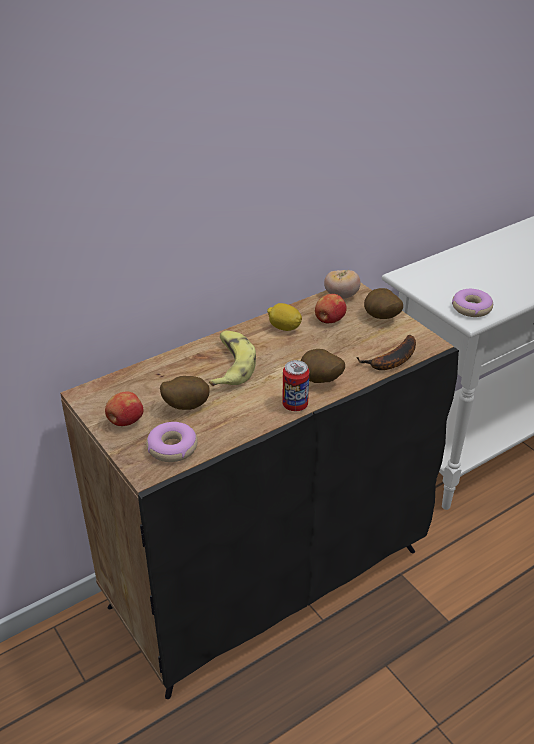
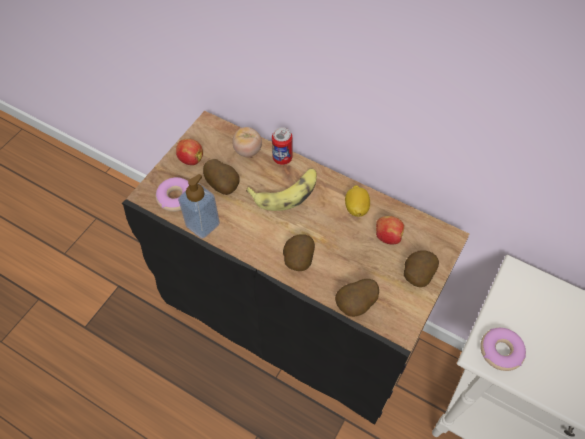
camera: 65 degrees right, 20 degrees up
can [282,360,309,411] -> can moved to [272,127,292,165]
tomato [324,270,361,299] -> tomato moved to [232,127,262,157]
banana [357,335,416,370] -> potato [335,279,379,317]
none -> soap dispenser [178,174,220,239]

